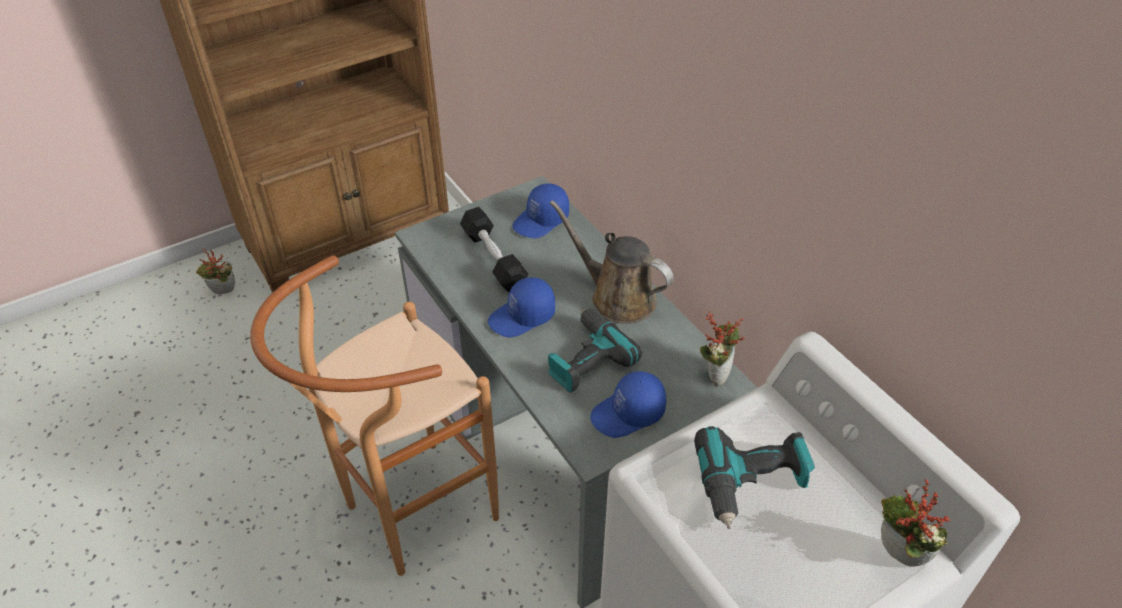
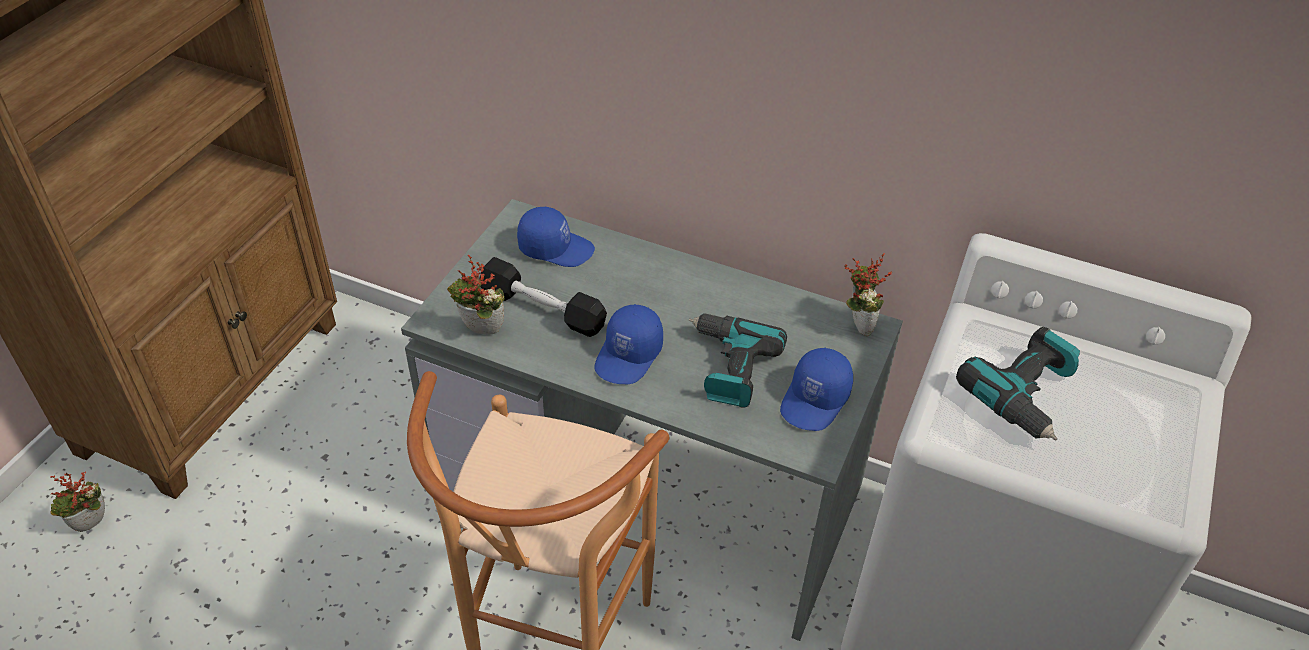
camera: 35 degrees left, 0 degrees up
blue cap [512,184,569,238] -> blue cap turned 90 degrees counterclockwise [517,207,595,267]
brown watering can [550,200,673,324] -> none
potted plant [881,479,950,567] -> potted plant moved to [447,255,505,335]

